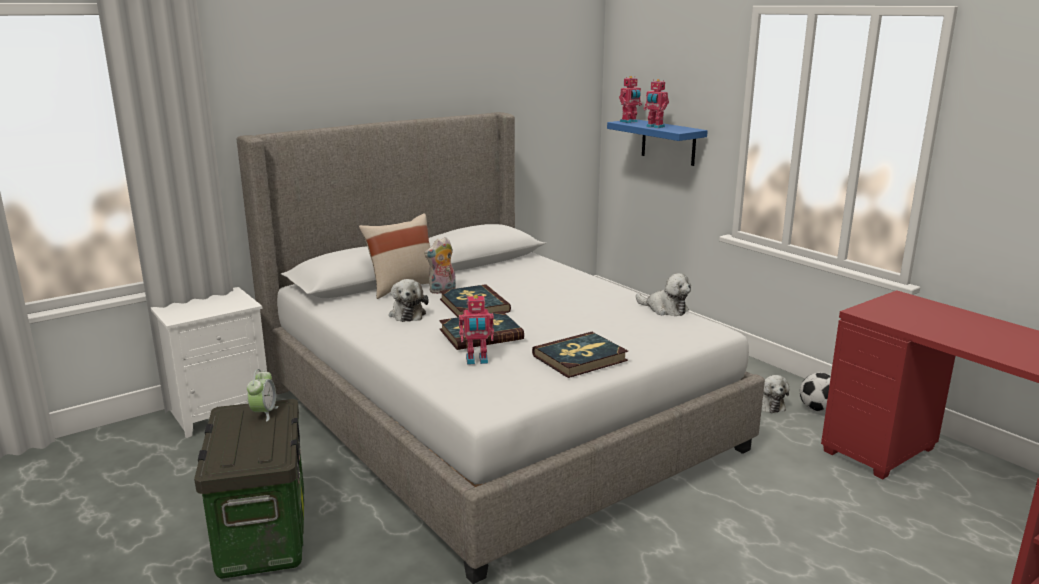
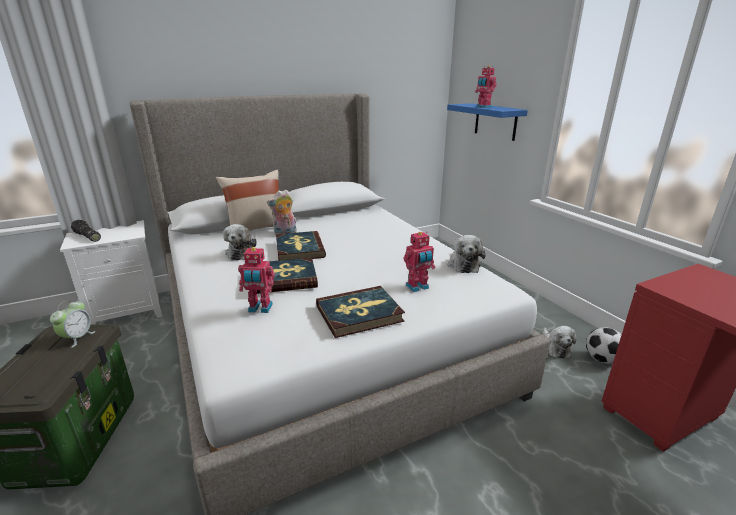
camera: 10 degrees right, 5 degrees up
toy robot [619,76,642,123] -> toy robot moved to [404,232,435,292]
plush toy [636,273,691,316] -> plush toy turned 45 degrees clockwise [447,235,486,273]
none -> flashlight [71,220,101,242]

